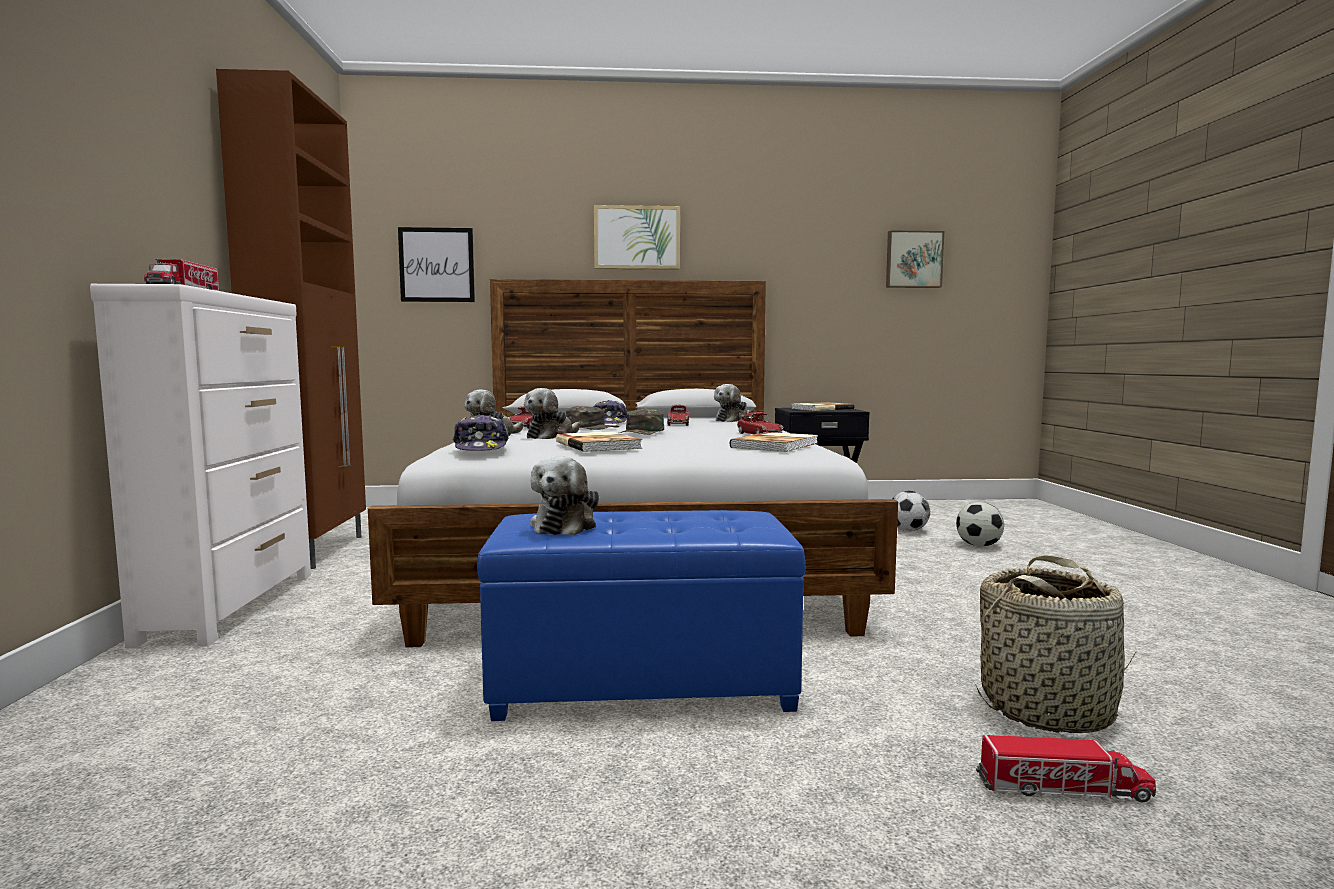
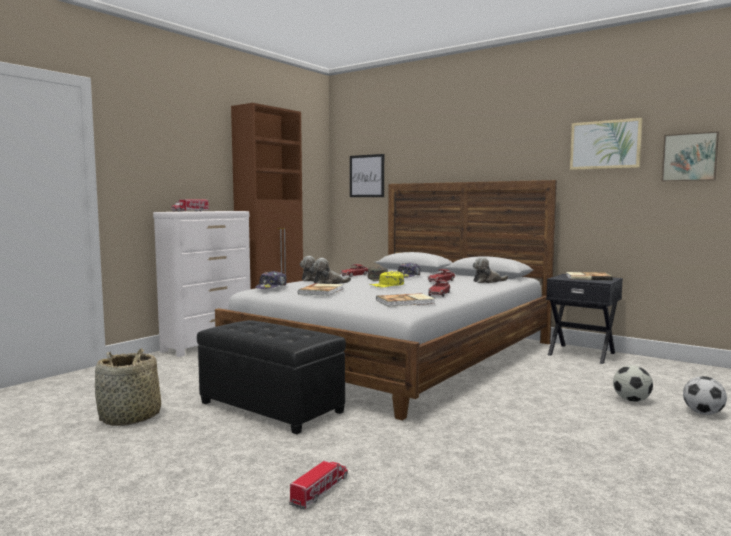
camera: 40 degrees right, 0 degrees up
blue ottoman [477,510,805,721] -> black ottoman [197,320,346,434]
plush toy [530,456,599,535] -> none
picture [594,205,680,270] -> picture moved to [570,118,643,170]
green cap [620,409,664,435] -> yellow cap [369,271,404,287]
football [892,491,930,531] -> football moved to [683,376,727,415]
basket [975,555,1136,733] -> basket moved to [95,348,161,426]
toy truck [976,735,1156,803] -> toy truck turned 105 degrees counterclockwise [289,461,348,509]

